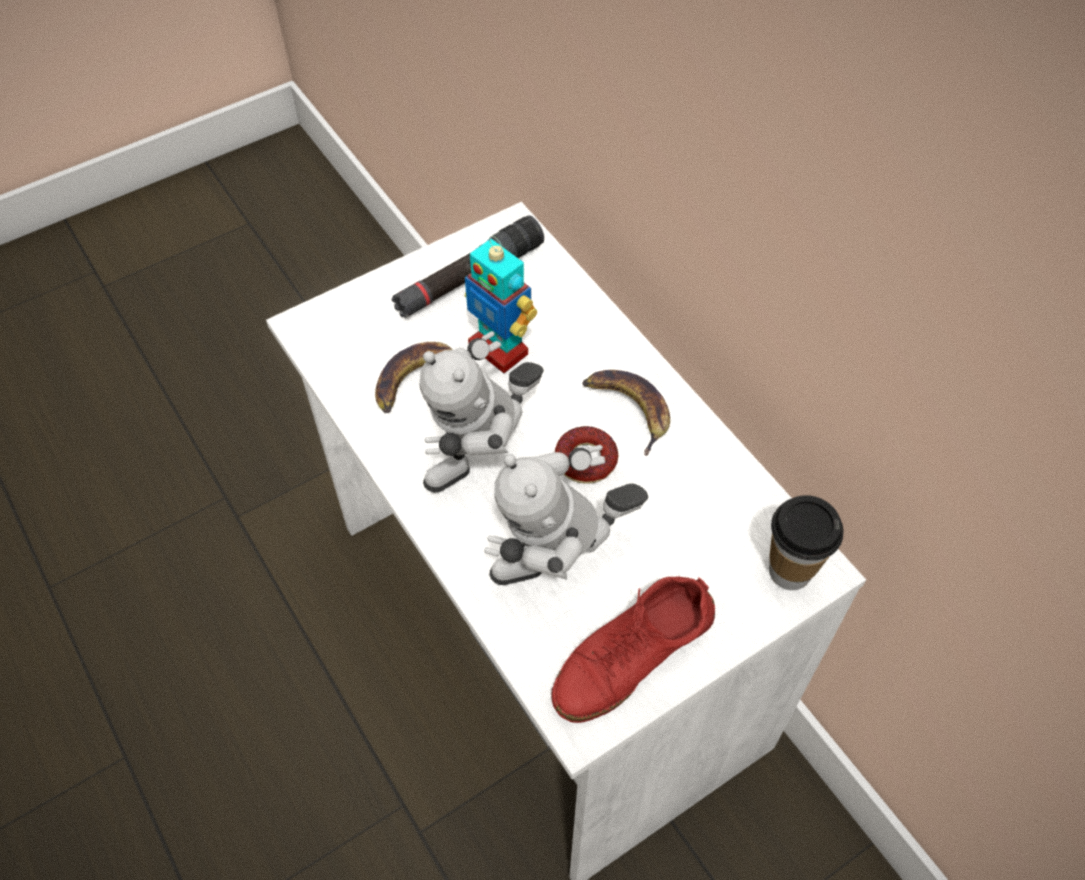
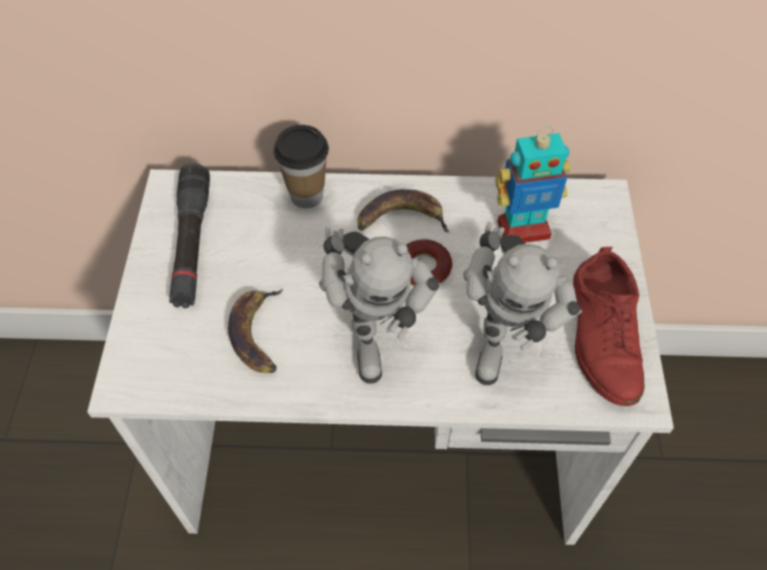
camera: 55 degrees left, 0 degrees up
toy robot [465,236,537,373] -> toy robot moved to [495,126,570,243]
cup [769,495,843,590] -> cup moved to [274,125,329,208]

